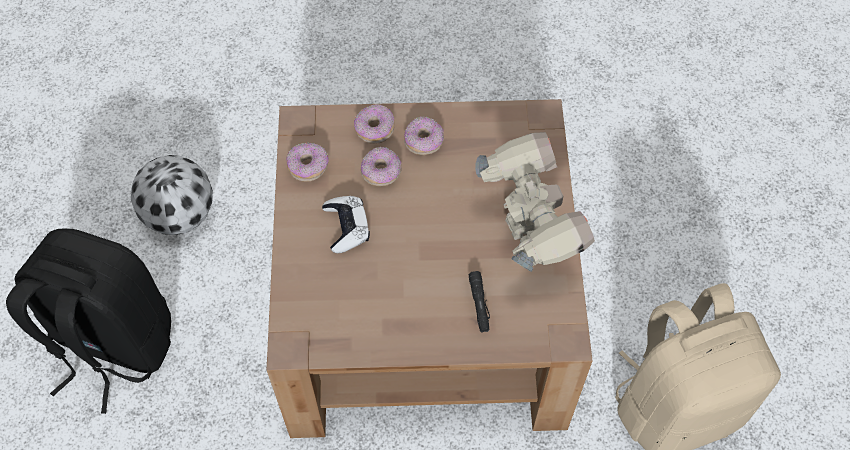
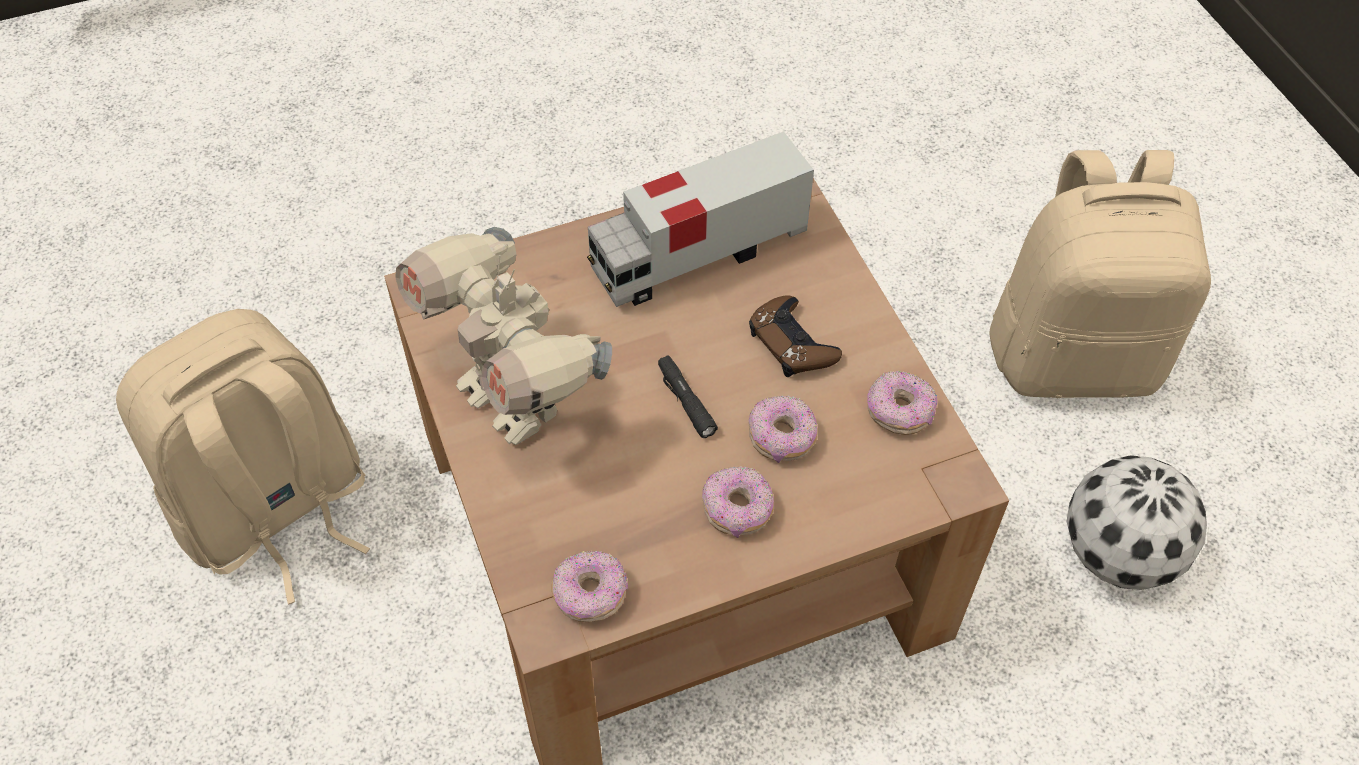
camera: 160 degrees right, 5 degrees down
black backpack [6,229,171,414] -> beige backpack [990,150,1211,398]
white game controller [322,196,370,253] -> brown game controller [749,295,842,377]
donut [354,104,395,144] -> donut moved to [551,551,628,622]
black flashlight [469,271,490,333] -> black flashlight moved to [658,355,718,438]
none -> toy truck [587,131,814,307]

